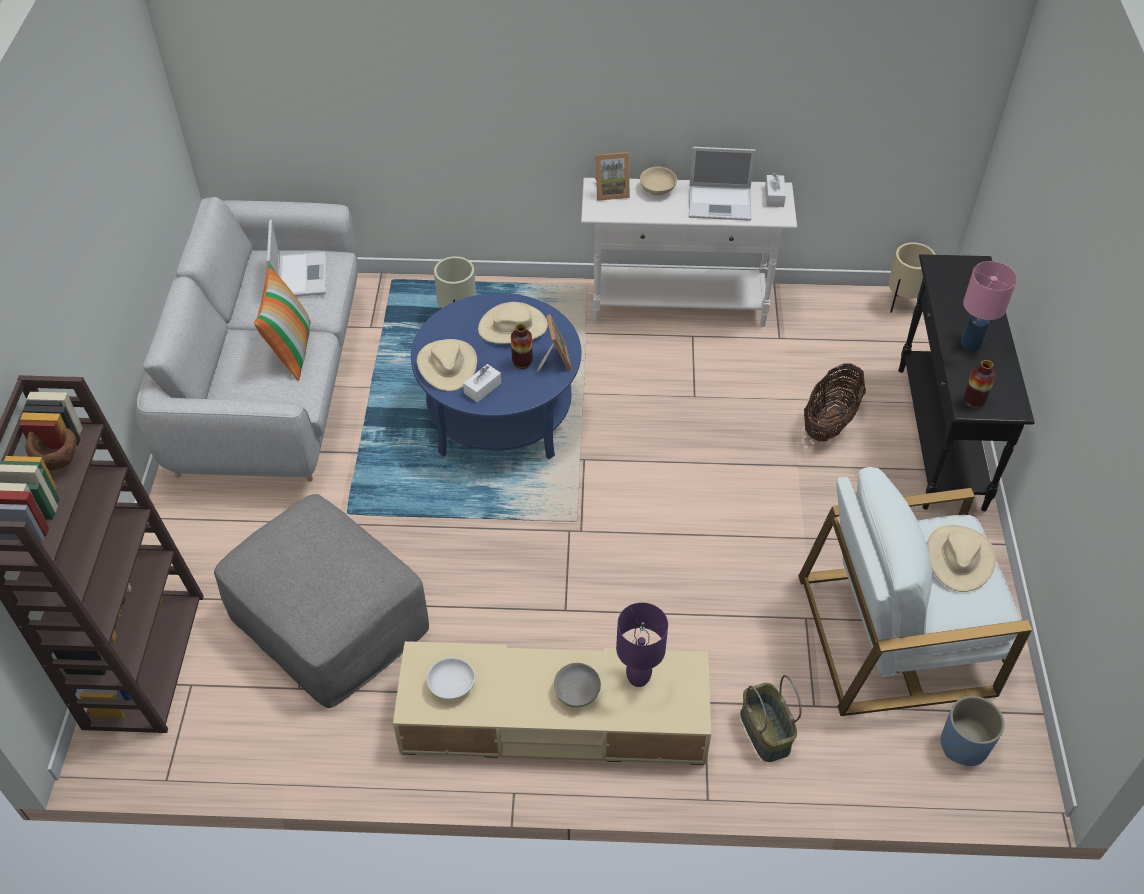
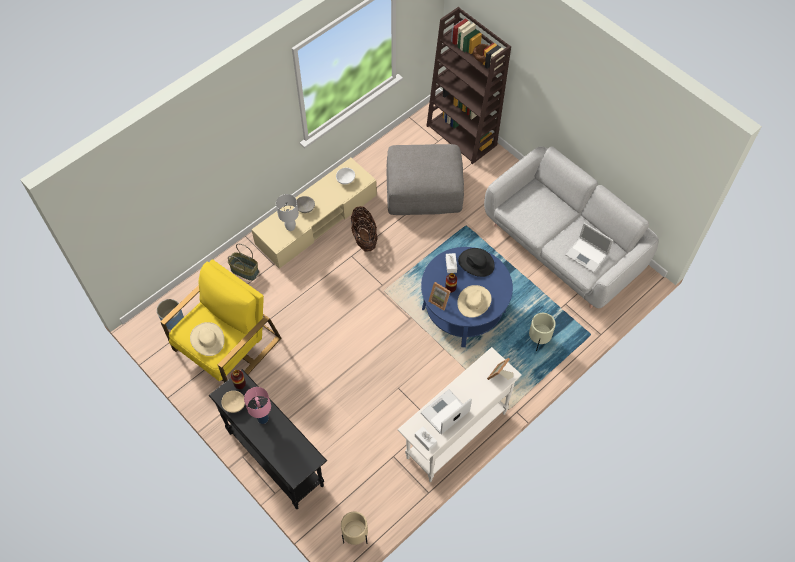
camera: 135 degrees right, 10 degrees up
pillow [254,264,311,381] -> none
beige hat [417,339,477,391] -> black hat [458,248,495,277]
purple table lamp [616,602,668,687] -> white table lamp [276,194,299,231]
beige bowl [640,167,677,196] -> beige bowl moved to [222,391,245,413]
white armchair [799,467,1032,716] -> yellow armchair [160,260,281,383]
basket [804,363,866,441] -> basket moved to [351,206,378,252]

